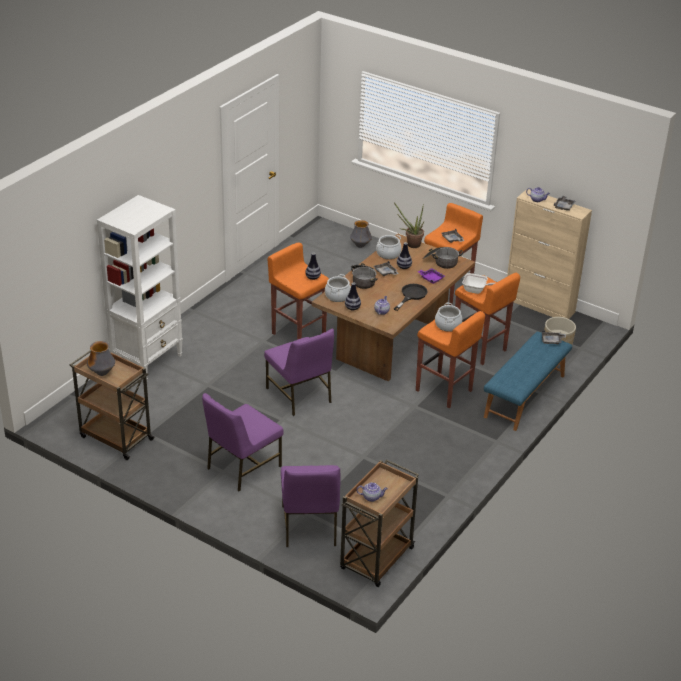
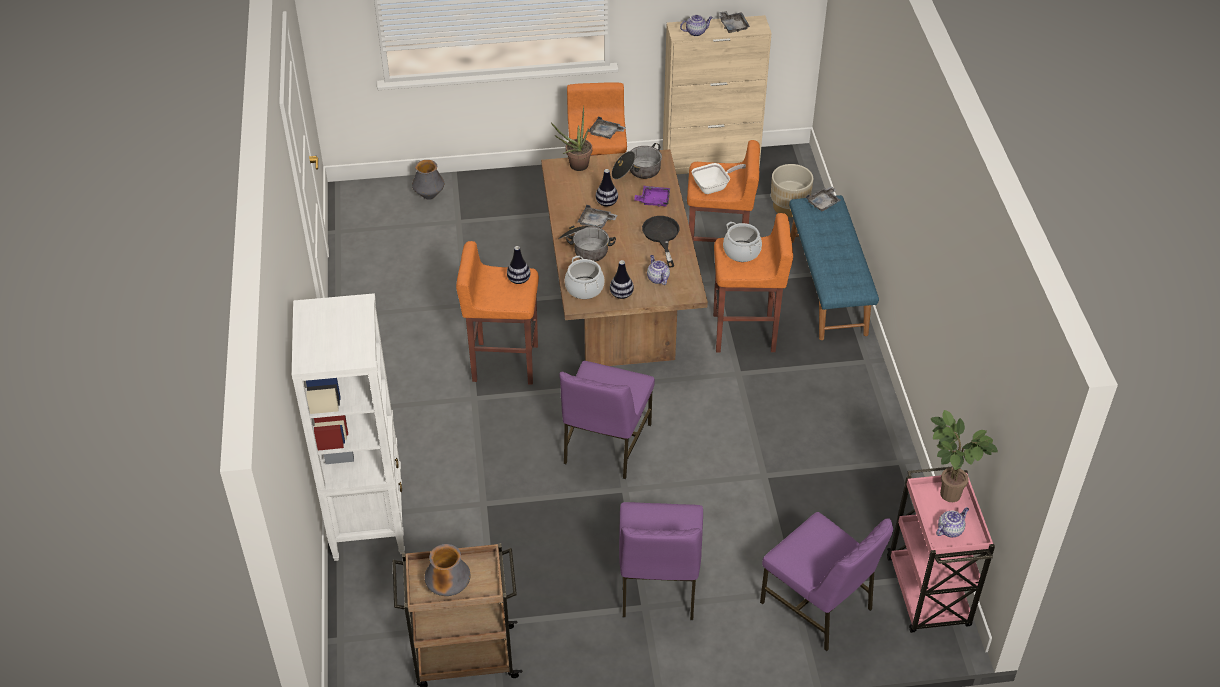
camera: 40 degrees left, 10 degrees up
purple chair [264,329,334,416] -> purple chair turned 90 degrees clockwise [559,361,655,479]
brown cart [340,459,419,587] -> pink cart [887,466,995,633]
cooking pot [376,235,402,259] -> none
none -> potted plant [931,410,998,502]

